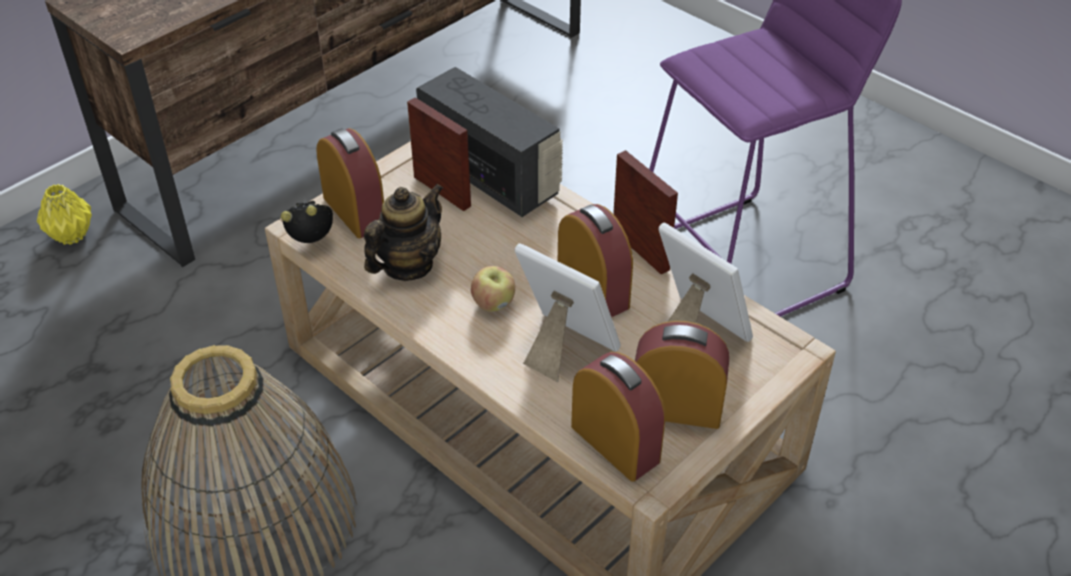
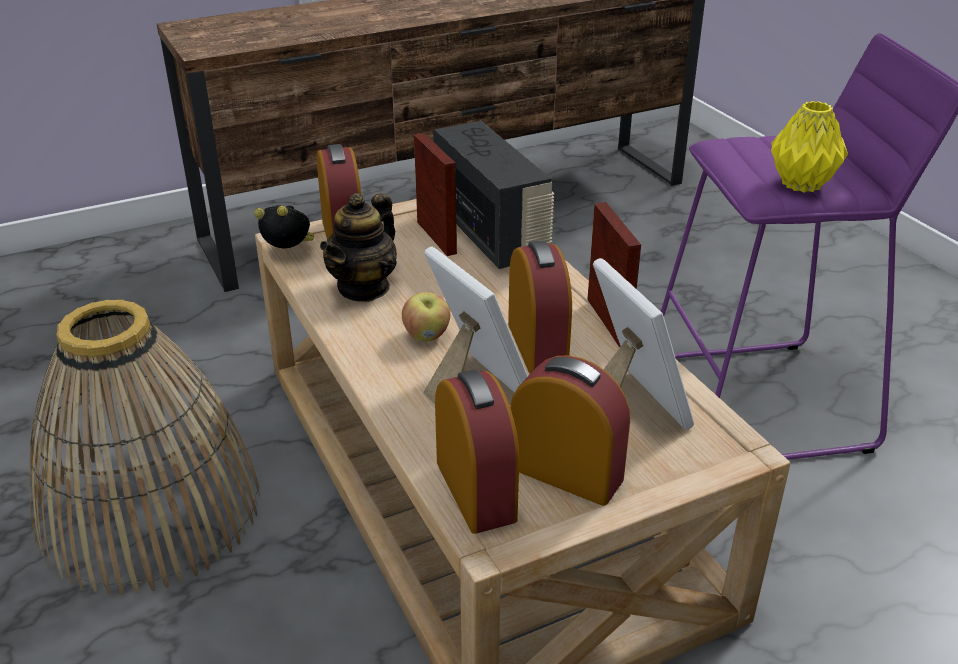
camera: 20 degrees right, 10 degrees down
yellow vase [37,184,92,245] -> yellow vase moved to [771,101,848,193]
teapot [364,183,443,281] -> teapot turned 150 degrees clockwise [320,193,397,302]

